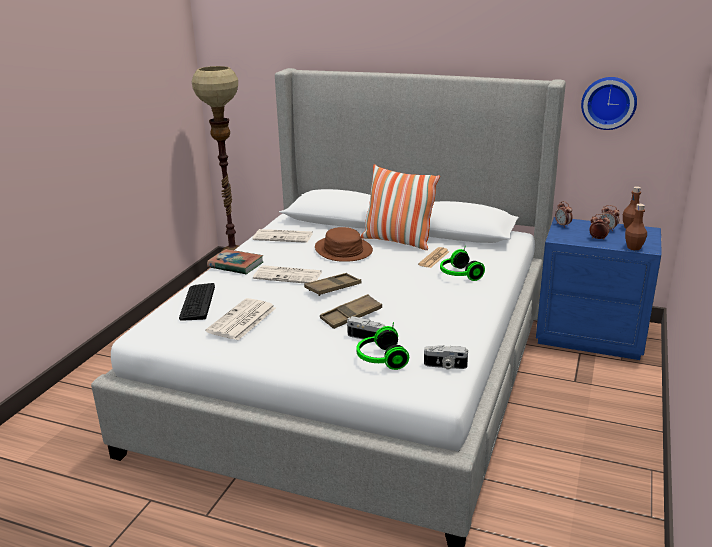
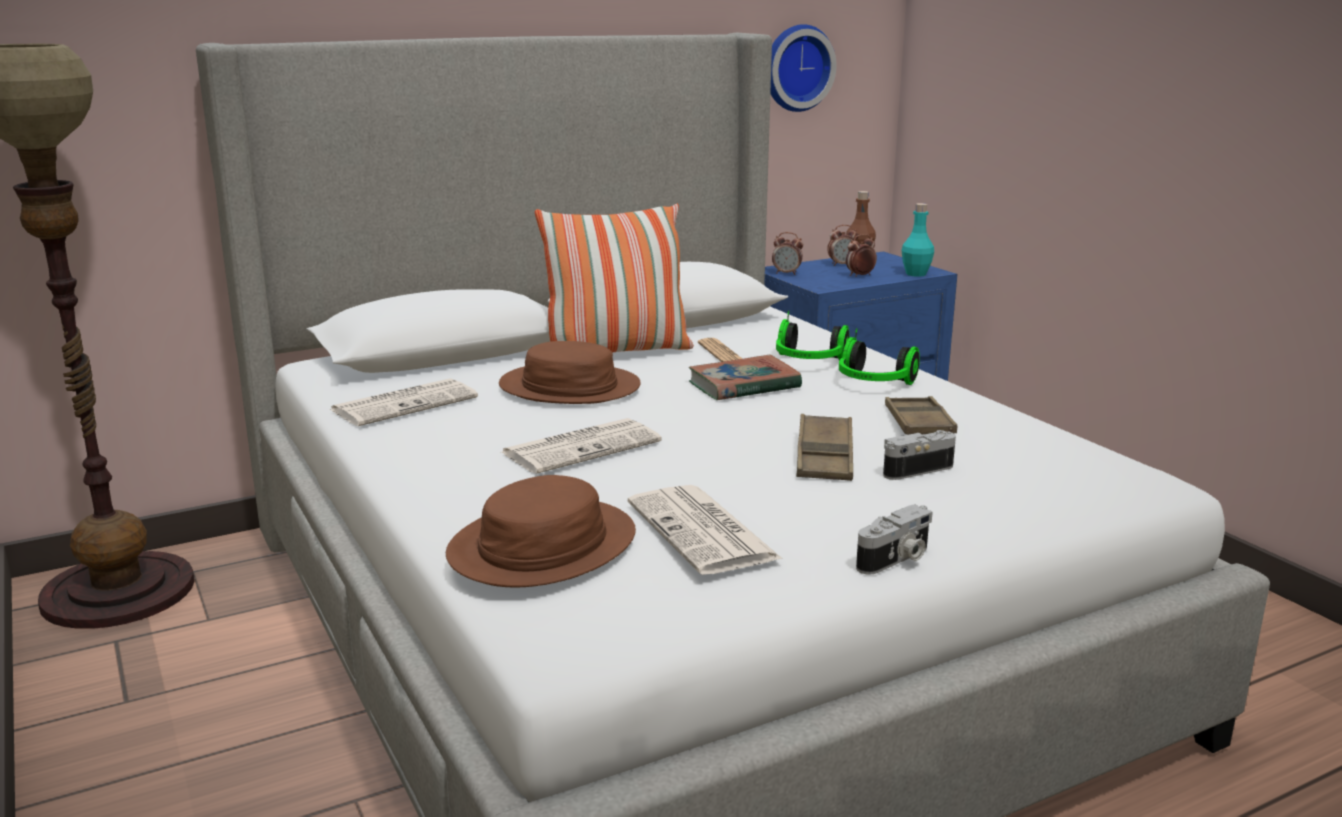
camera: 50 degrees left, 5 degrees down
keyboard [179,283,215,321] -> brown hat [446,475,636,587]
book [207,249,263,275] -> book moved to [689,355,802,400]
brown tray [304,273,361,296] -> brown tray moved to [885,396,957,435]
headphones [356,322,409,370] -> headphones moved to [839,328,920,385]
camera [424,345,468,369] -> camera moved to [856,505,933,575]
brown bottle [625,204,647,250] -> turquoise bottle [902,203,934,277]

